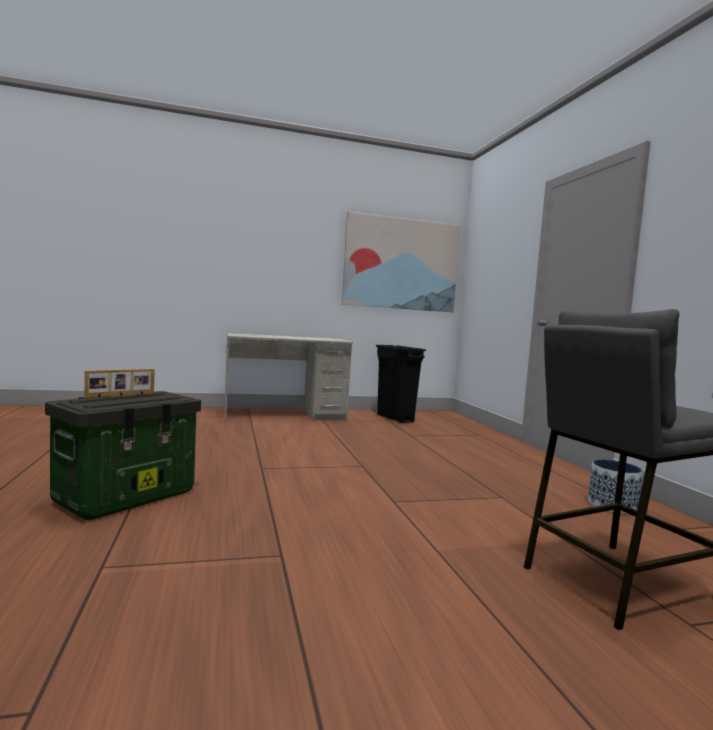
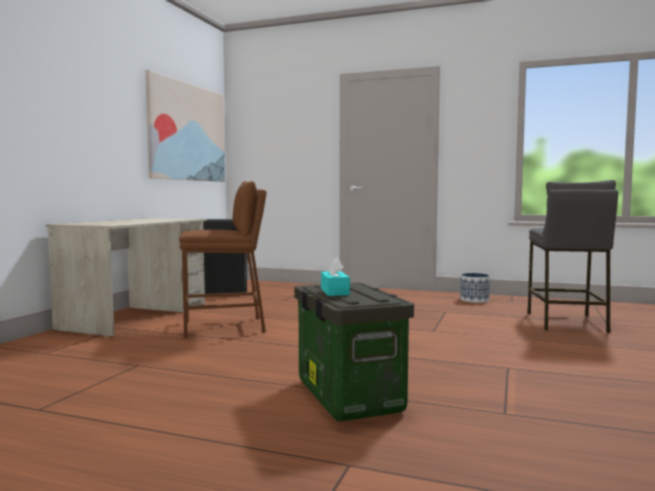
camera: 55 degrees left, 0 degrees up
picture frame [84,369,155,398] -> turquoise tissue box [321,257,350,296]
none -> brown stool [179,181,267,338]

